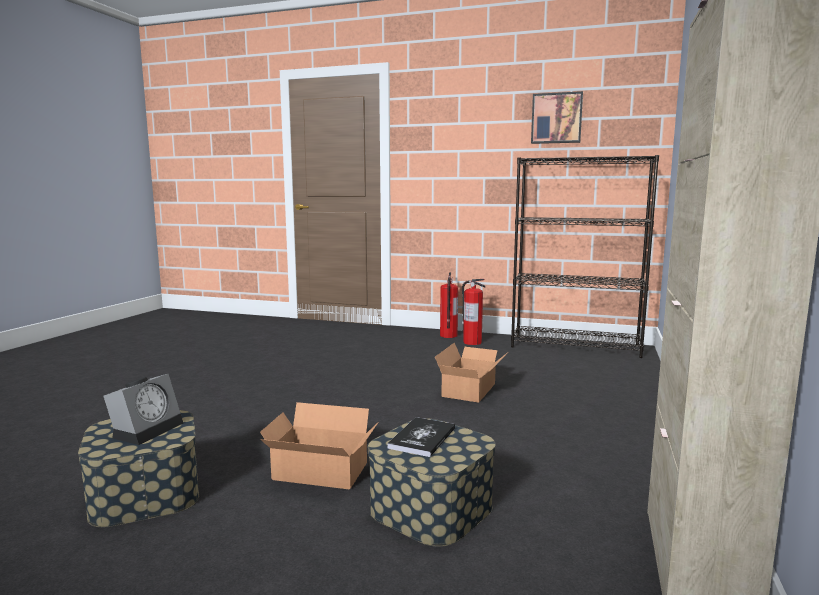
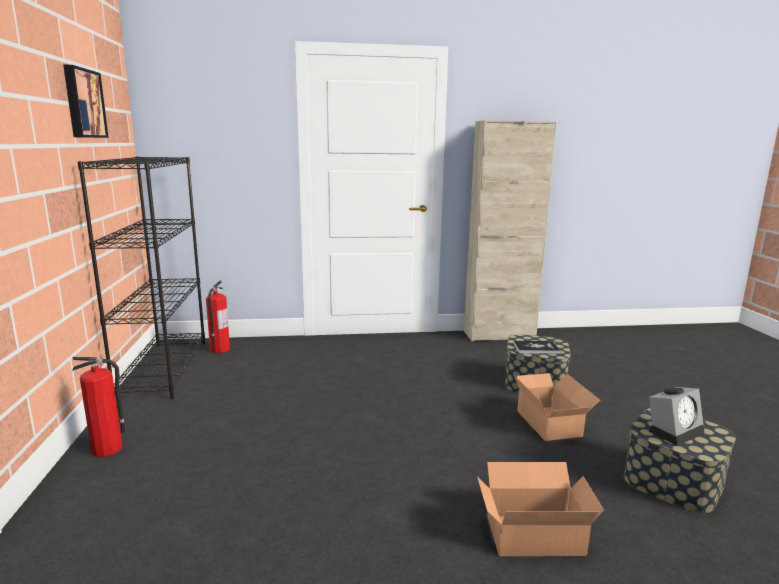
camera: 115 degrees left, 5 degrees up
alarm clock [103,374,183,445] -> alarm clock turned 150 degrees clockwise [648,387,704,446]
cardboard box [435,342,507,403] -> cardboard box moved to [477,462,604,556]
fire extinguisher [462,279,485,345] -> fire extinguisher moved to [206,281,230,353]

